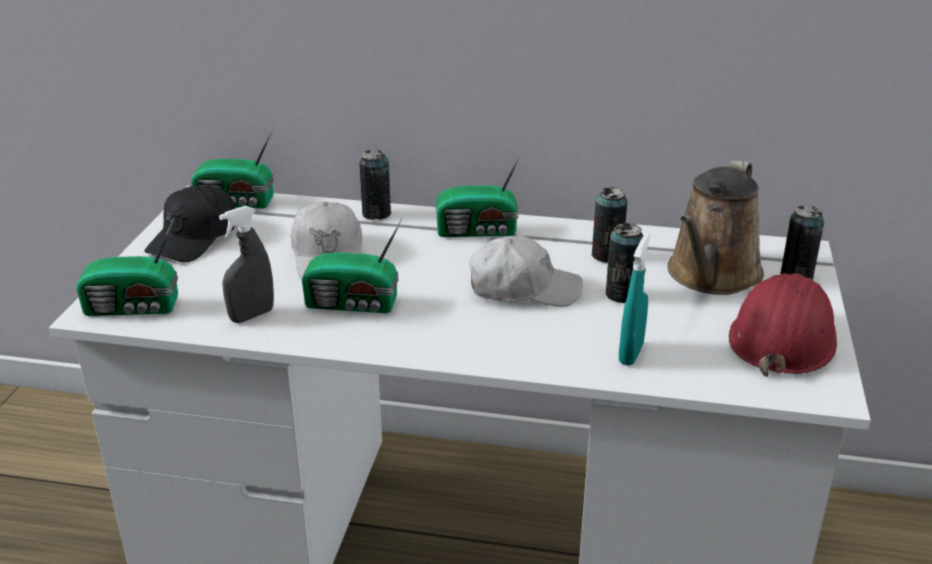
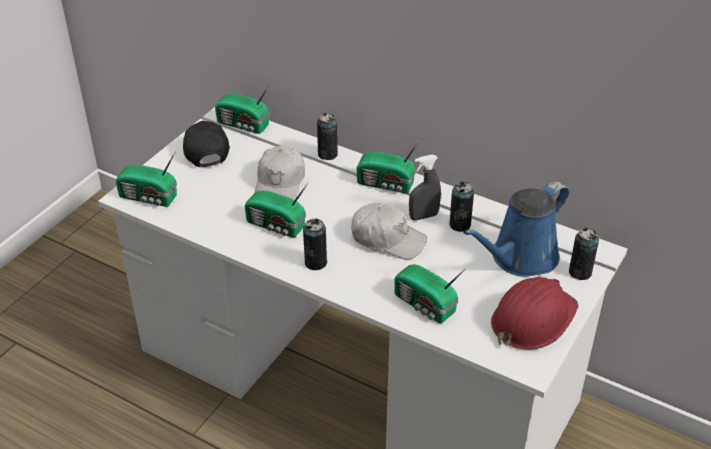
camera: 20 degrees right, 10 degrees up
black cap [144,186,236,262] -> black cap turned 120 degrees clockwise [183,121,230,167]
grey spray bottle [219,206,274,323] -> grey spray bottle moved to [409,154,441,221]
can [606,223,643,303] -> can moved to [303,219,328,270]
turquoise spray bottle [619,233,650,366] -> radio [394,264,465,323]
brown watering can [667,160,764,295] -> blue watering can [463,182,569,277]

